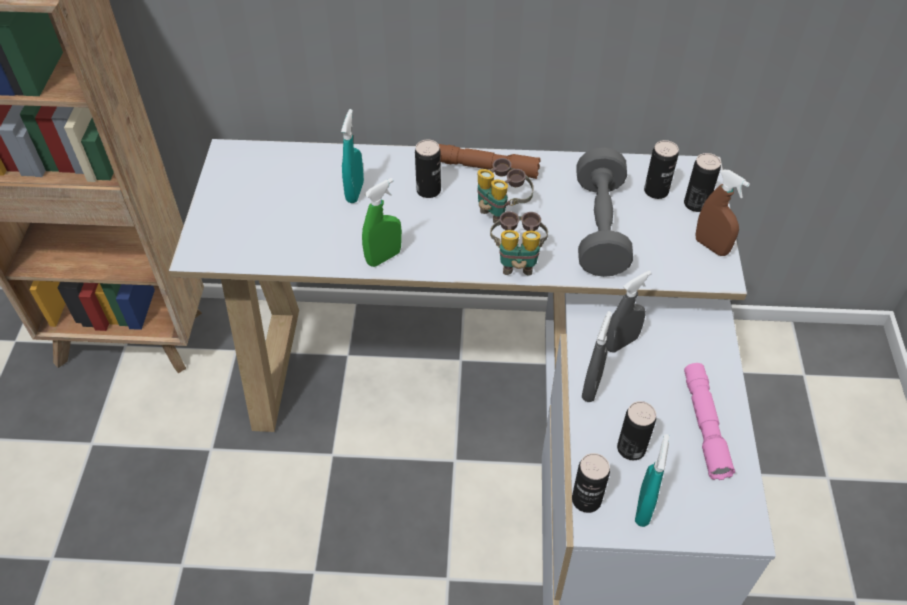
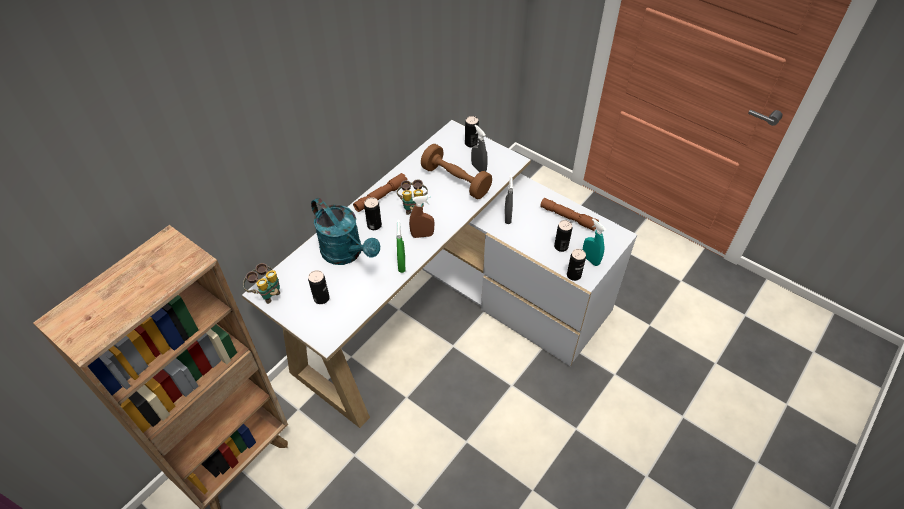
camera: 55 degrees left, 0 degrees up
turquoise spray bottle [341,109,364,203] -> turquoise watering can [311,198,380,265]
binoculars [490,211,548,276] -> binoculars moved to [243,263,280,304]
grey dumbbell [576,148,633,277] -> brown dumbbell [421,144,492,199]
grey spray bottle [582,311,612,402] -> grey spray bottle moved to [471,125,488,172]
can [644,140,679,199] -> can moved to [308,270,330,304]
pink flashlight [684,363,735,480] -> brown flashlight [540,198,599,231]
brown spray bottle [695,170,750,256] -> brown spray bottle moved to [409,195,435,238]

